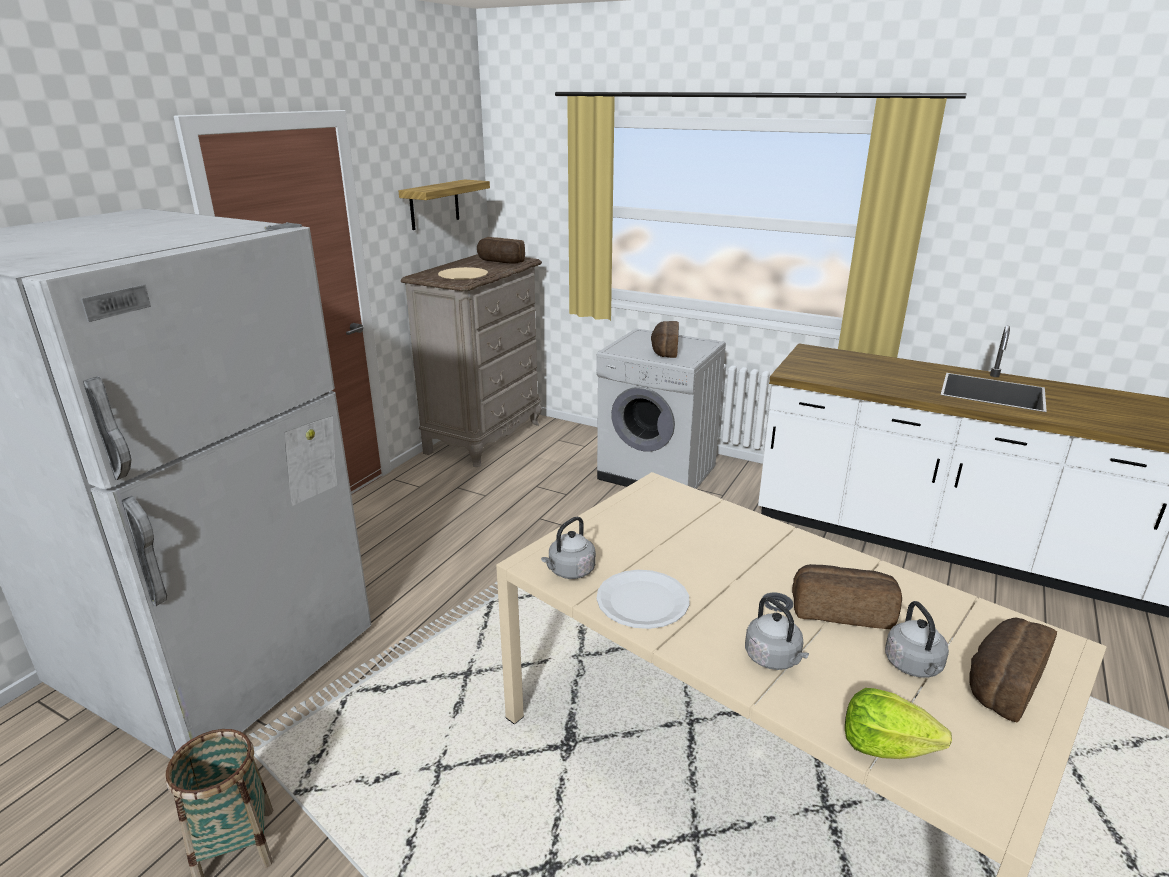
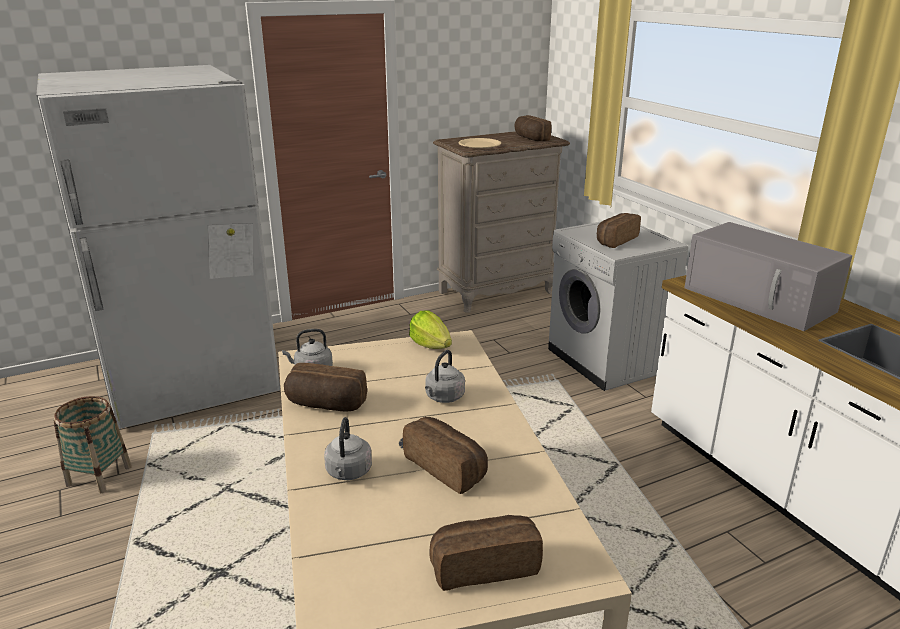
camera: 35 degrees right, 0 degrees up
shelf [399,180,490,230] -> none
white plate [597,570,690,629] -> bread [284,363,367,411]
lettuce [845,688,952,759] -> lettuce moved to [409,310,452,349]
grey kettle [885,601,949,678] -> grey kettle moved to [425,350,465,403]
none -> grey microwave [684,222,852,331]

